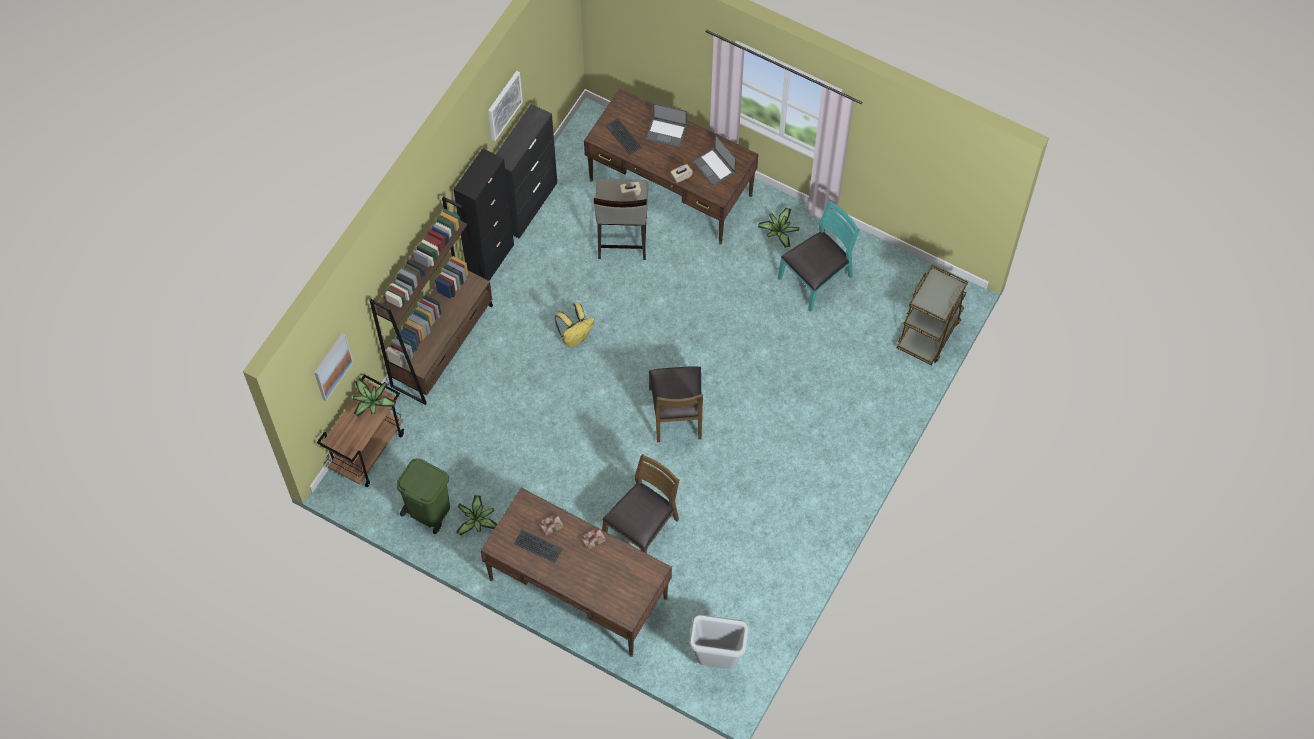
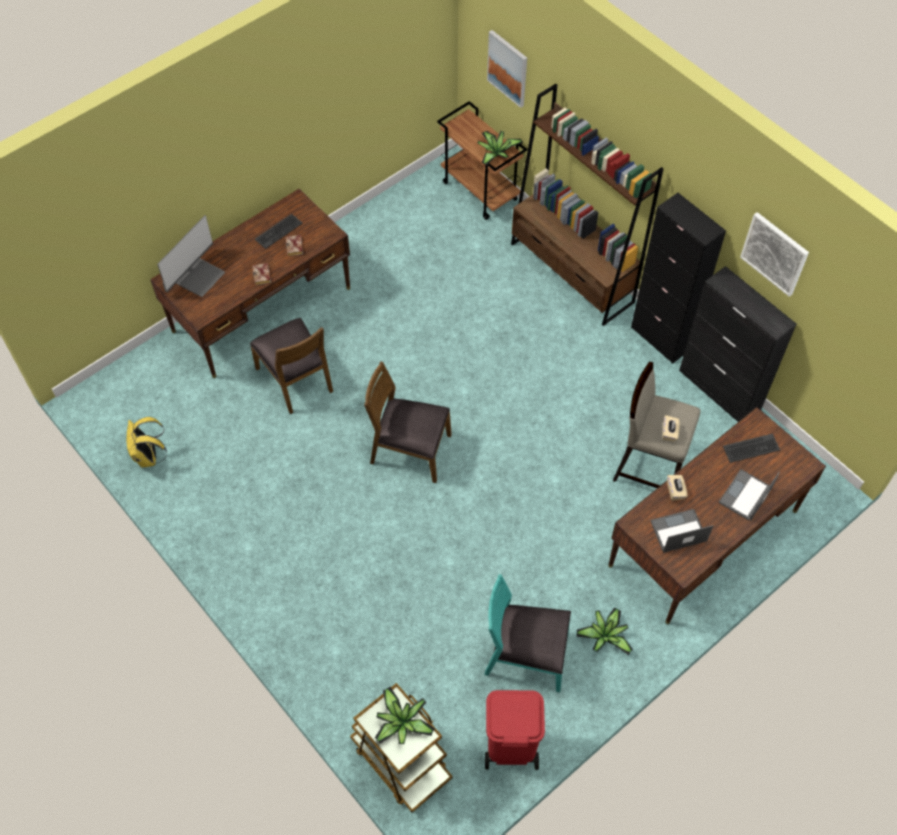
camera: 110 degrees right, 5 degrees down
green trash can [396,458,450,534] -> none
potted plant [456,495,497,536] -> potted plant moved to [375,687,435,744]
yellow backpack [555,302,595,347] -> yellow backpack moved to [126,417,167,467]
grey trash can [689,615,748,669] -> none
turquoise chair [778,200,860,312] -> turquoise chair turned 120 degrees clockwise [485,574,571,692]
none -> monitor [157,215,225,297]
none -> red trash can [485,690,545,770]

